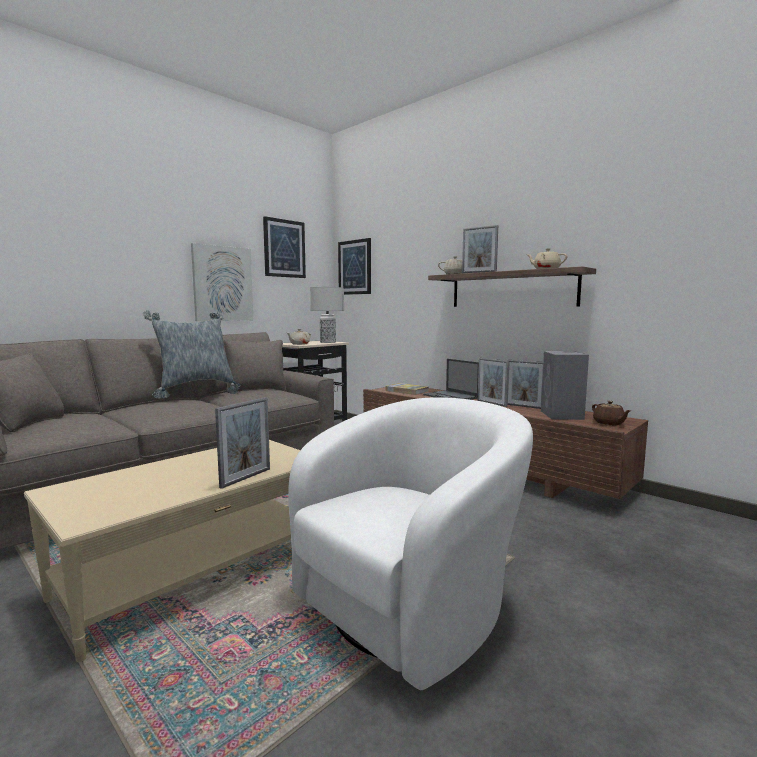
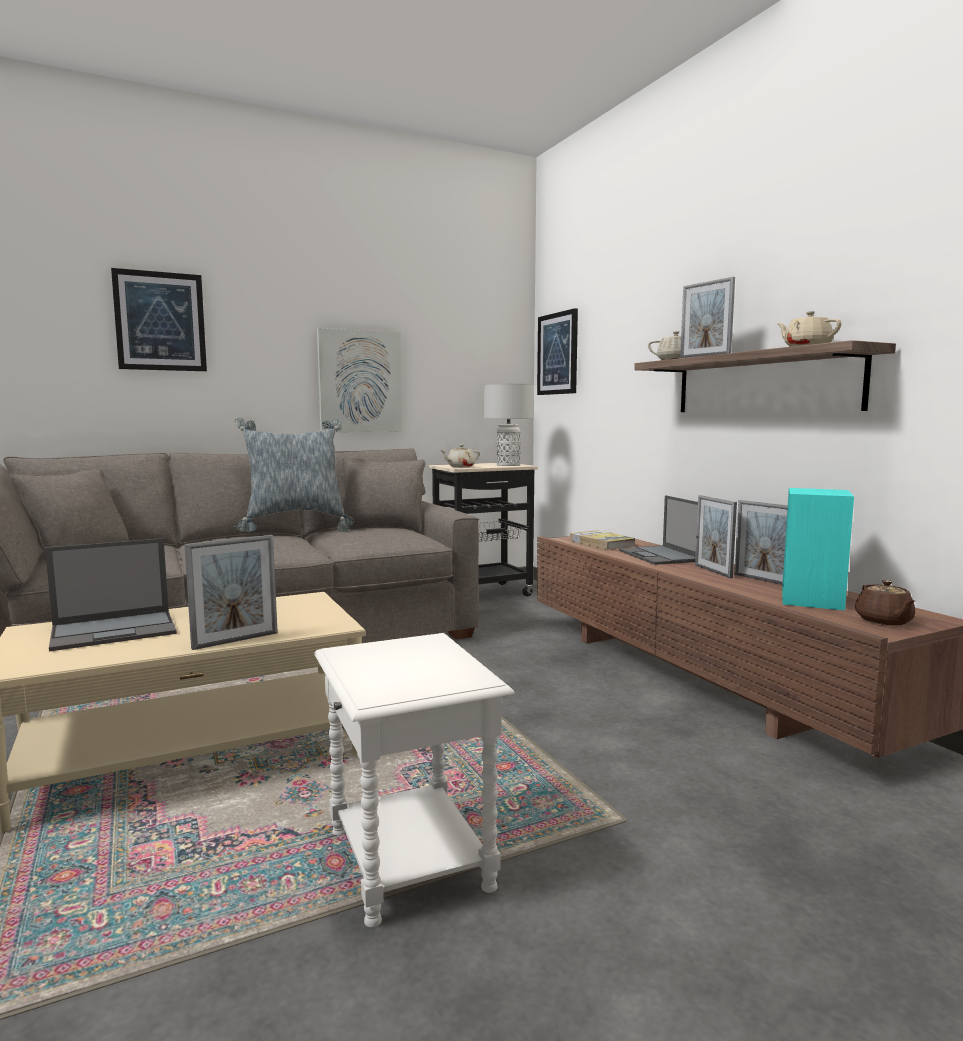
camera: 20 degrees right, 0 degrees up
picture [263,216,306,278] -> picture moved to [111,268,207,371]
white armchair [288,397,533,690] -> white side table [314,633,515,927]
grey speaker [541,351,589,420] -> turquoise speaker [782,488,854,611]
none -> laptop [45,538,177,651]

